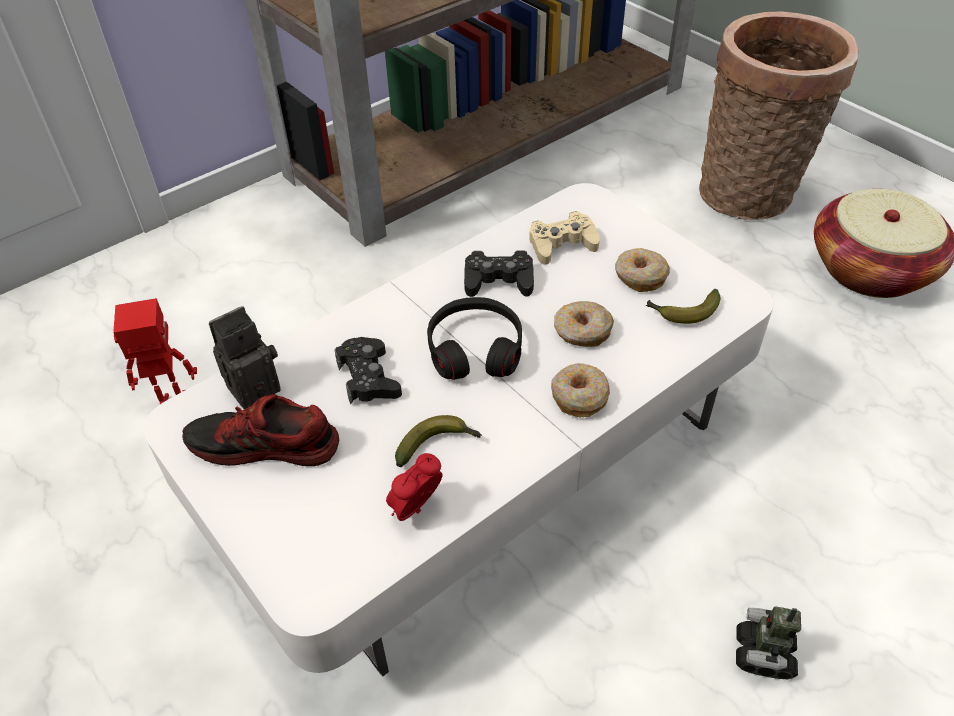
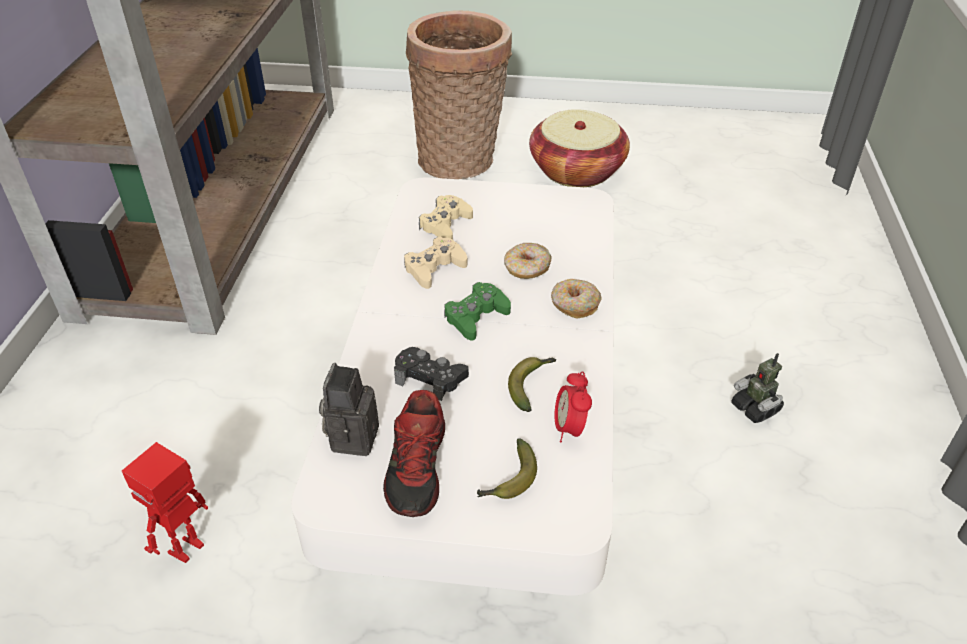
camera: 45 degrees left, 5 degrees down
shoe [182,394,339,466] -> shoe turned 45 degrees counterclockwise [383,390,445,517]
black headphones [427,297,522,380] -> green game controller [444,282,511,341]
black game controller [464,251,534,297] -> beige game controller [404,236,467,289]
donut [615,248,670,292] -> none
banana [646,289,721,324] -> banana moved to [477,438,537,499]

